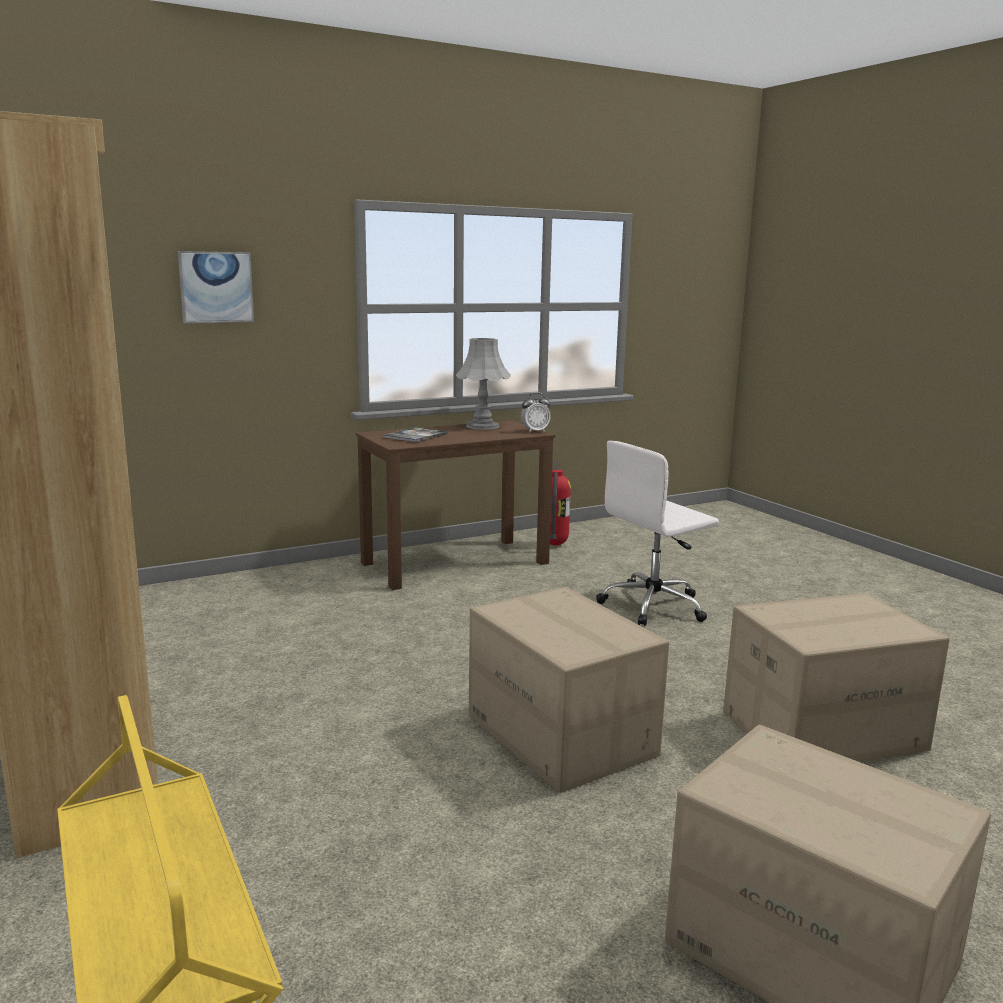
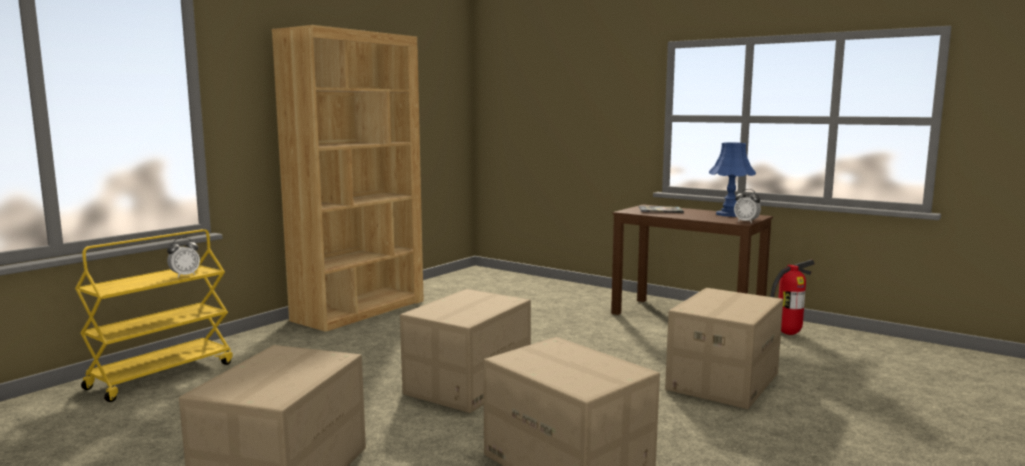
camera: 65 degrees right, 5 degrees down
picture [178,251,254,323] -> none
grey table lamp [456,338,511,430] -> blue table lamp [709,142,756,217]
white office chair [596,441,719,626] -> cardboard box [665,288,783,409]
none -> alarm clock [167,237,200,278]

